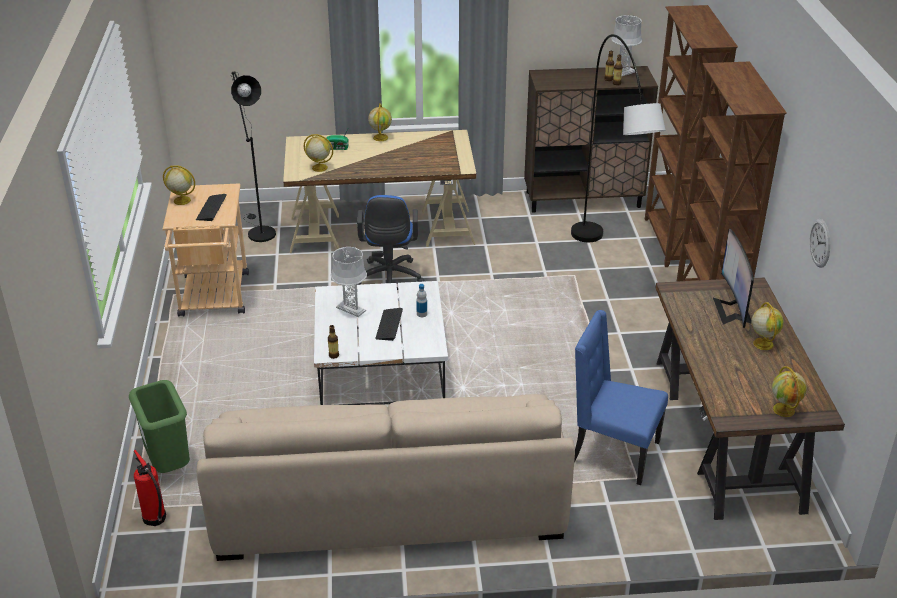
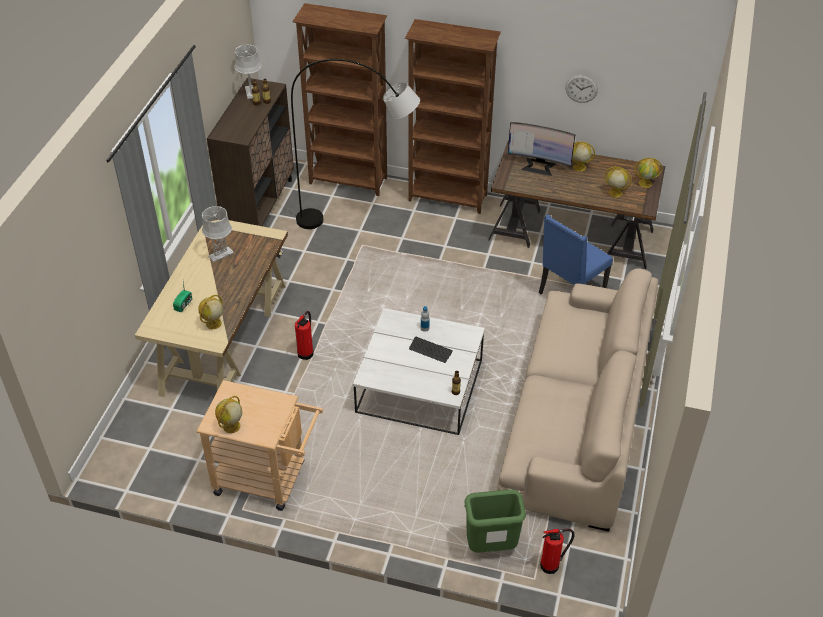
camera: 70 degrees left, 10 degrees up
keyboard [196,194,227,221] -> none
black floor lamp [231,71,276,242] -> none
grey table lamp [331,247,367,317] -> grey table lamp moved to [202,206,234,262]
blue office chair [357,195,424,285] -> fire extinguisher [295,311,314,360]
globe [368,103,392,141] -> globe moved to [605,167,631,197]

